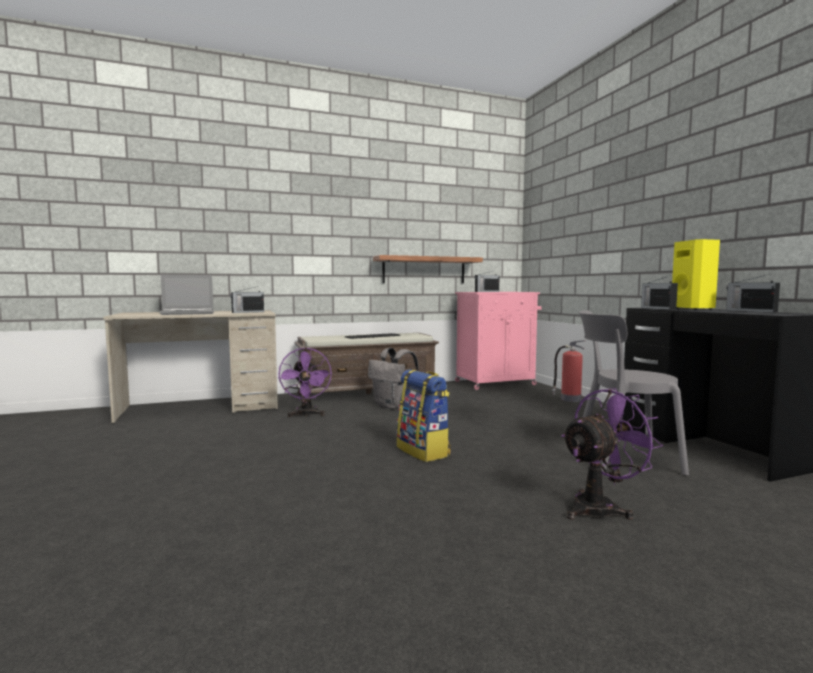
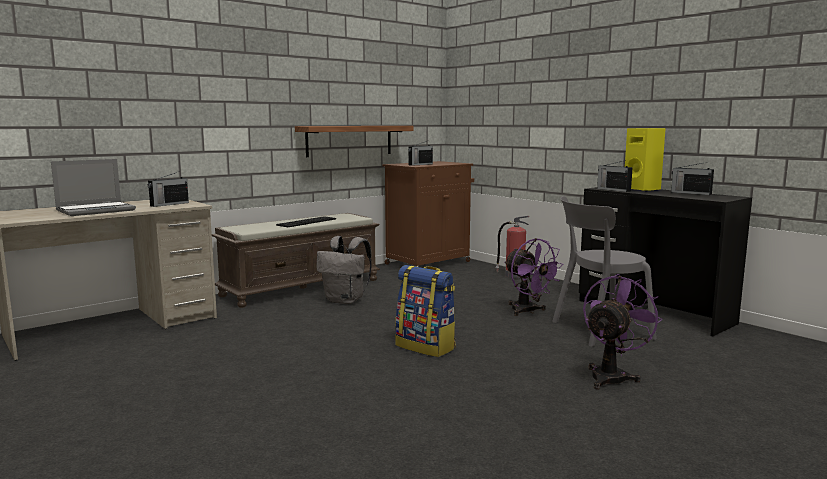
camera: 20 degrees left, 5 degrees up
purple fan [278,347,332,417] -> purple fan moved to [504,238,564,316]
pink cabinet [455,292,542,390] -> brown cabinet [383,161,474,267]

